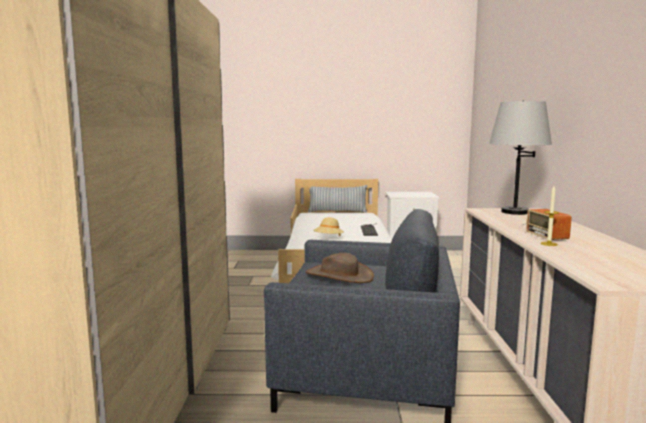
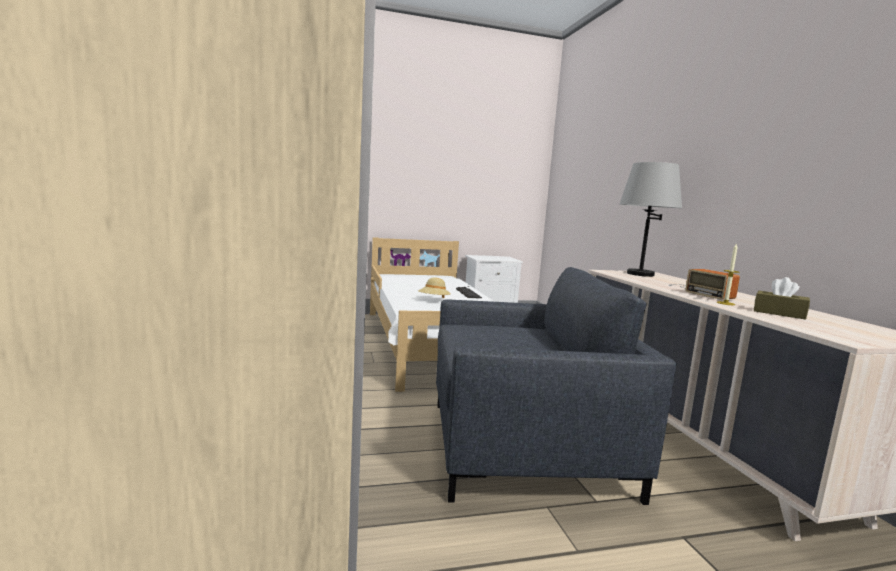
camera: 15 degrees left, 0 degrees up
brown hat [306,253,374,283] -> none
pillow [308,185,368,213] -> none
none -> brown tissue box [754,277,810,320]

